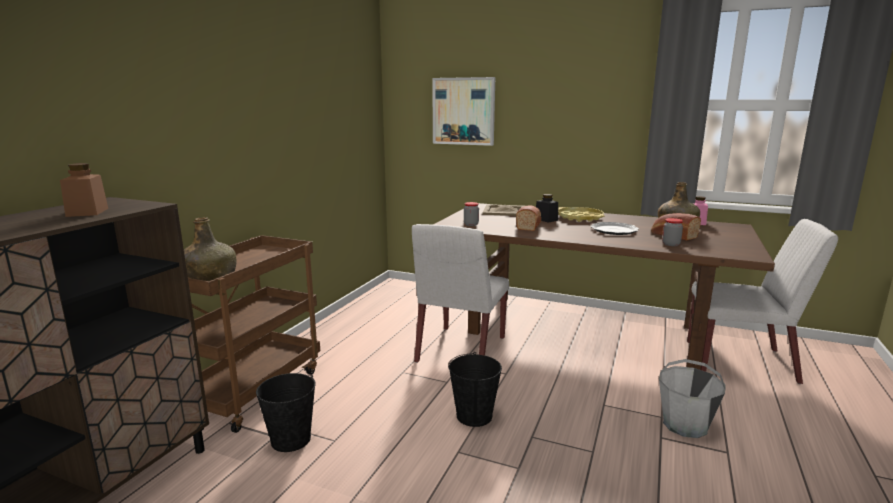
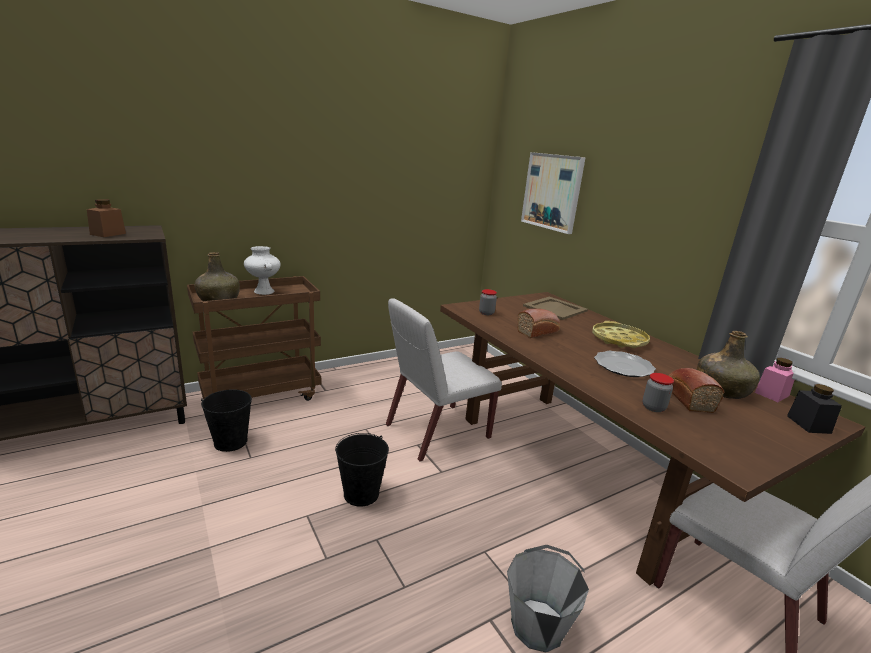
camera: 35 degrees right, 5 degrees up
black jar [536,194,558,223] -> black jar moved to [787,384,842,434]
none -> white vase [244,246,281,295]

